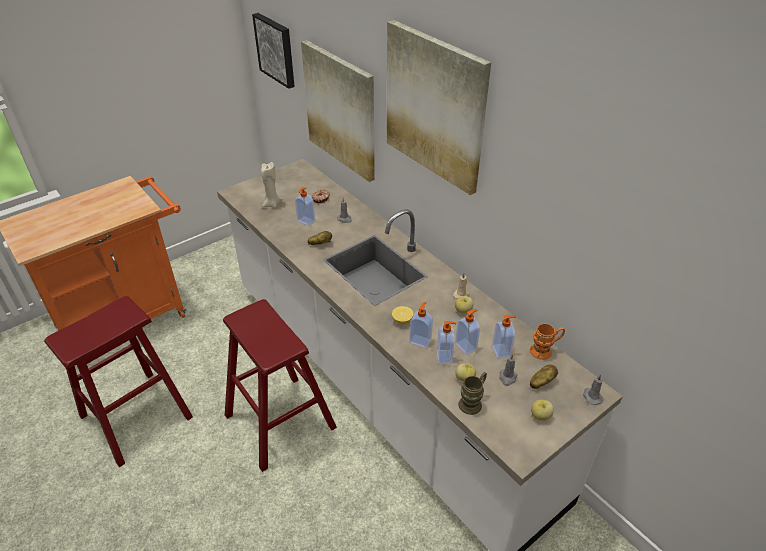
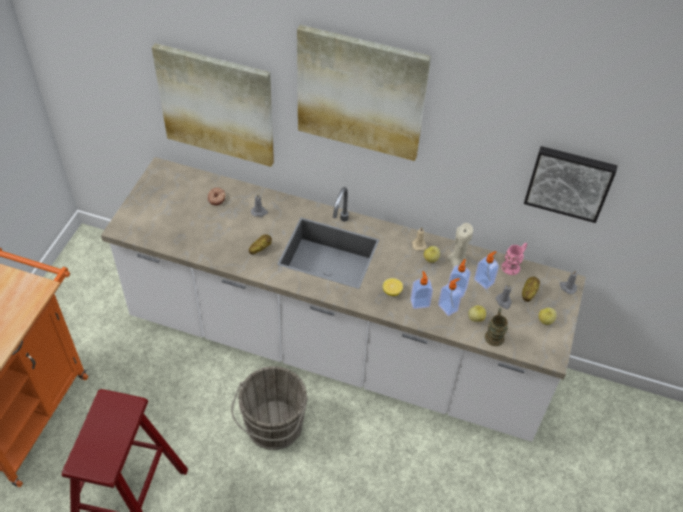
camera: 35 degrees left, 10 degrees up
red stool [223,299,337,472] -> grey bucket [231,366,308,450]
picture [252,13,295,89] -> picture moved to [524,146,617,223]
beige candle [261,162,283,208] -> beige candle moved to [447,223,473,269]
soap dispenser [295,187,315,226] -> none
orange mug [530,324,565,360] -> pink mug [502,243,527,275]

